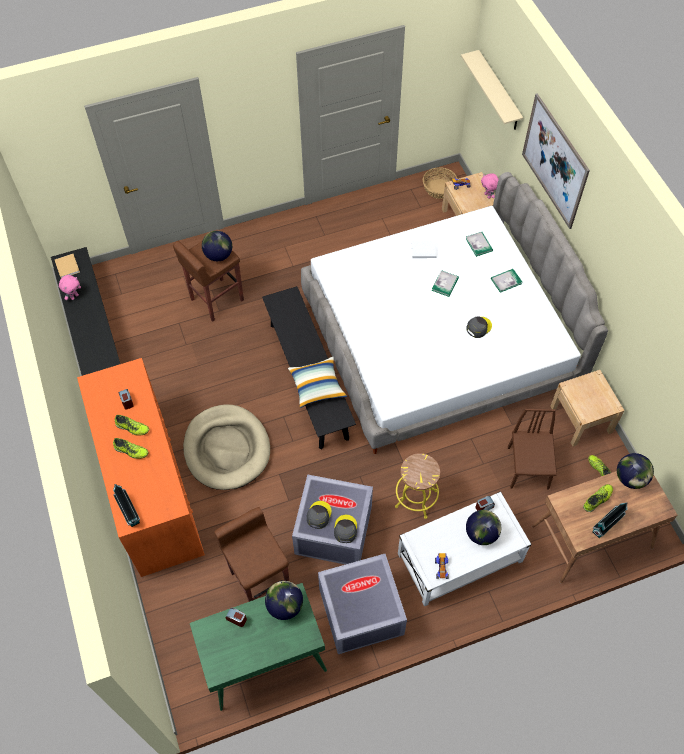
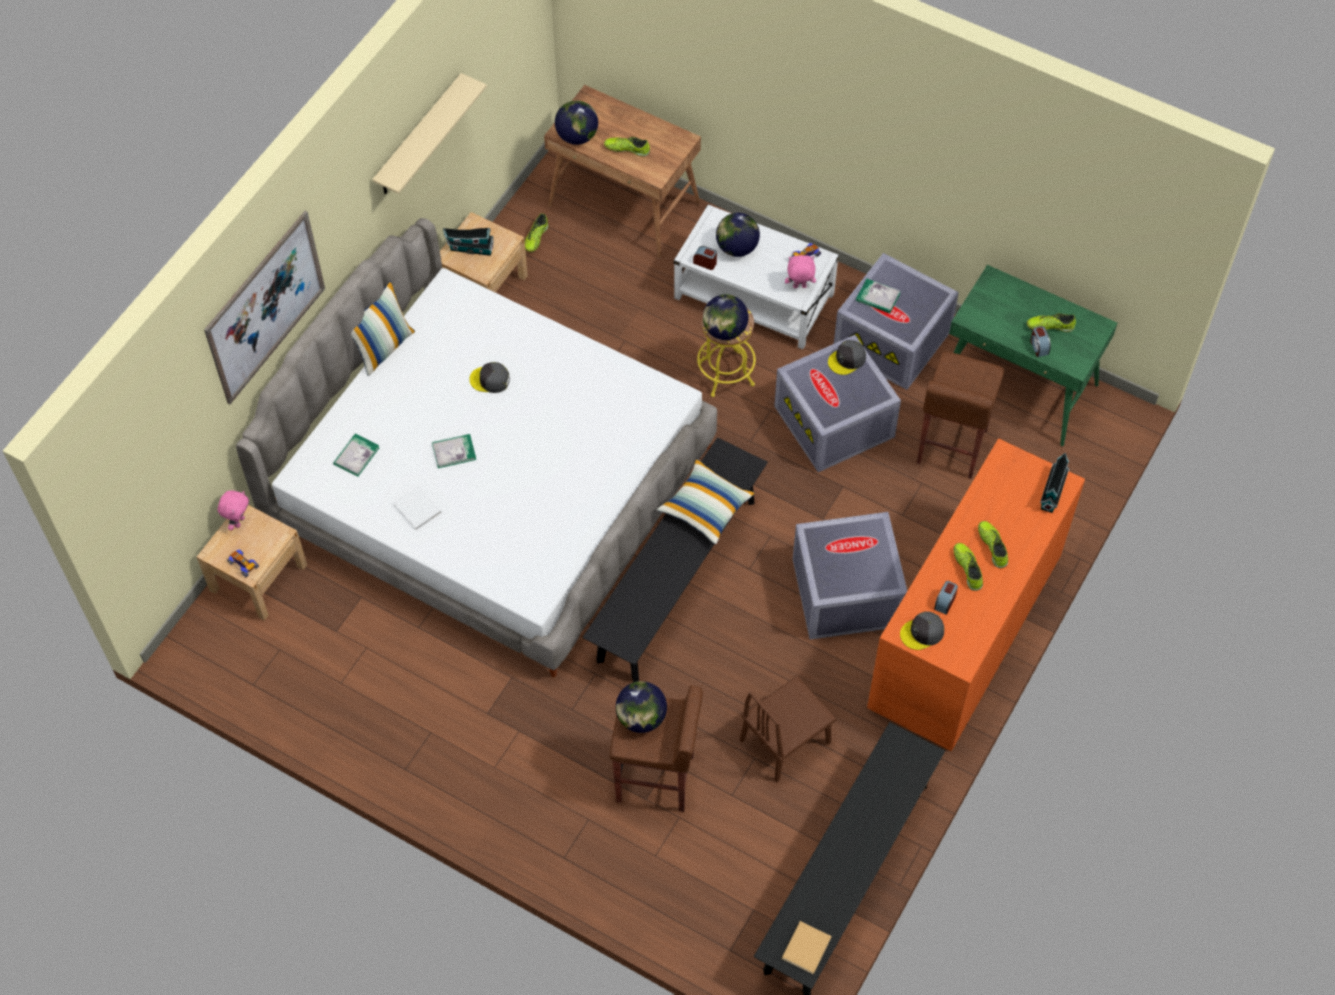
camera: 130 degrees left, 0 degrees up
pink plush toy [59,275,81,300] -> pink plush toy moved to [785,255,816,288]
beige dog bed [183,405,270,490] -> grey storage box [793,512,907,640]
globe [265,581,303,620] -> globe moved to [703,294,748,340]
grey cap [306,501,332,529] -> grey cap moved to [900,612,944,650]
basket [423,167,458,199] -> none
beige shelf [461,50,523,130] -> beige shelf moved to [372,73,487,194]
book [491,269,522,293] -> book moved to [856,279,900,313]
brown chair [508,409,557,489] -> brown chair moved to [740,675,837,783]
toy house [593,502,627,538] -> toy house moved to [443,228,494,256]
none -> pillow [351,281,415,376]
none -> shoe [1027,313,1076,332]

